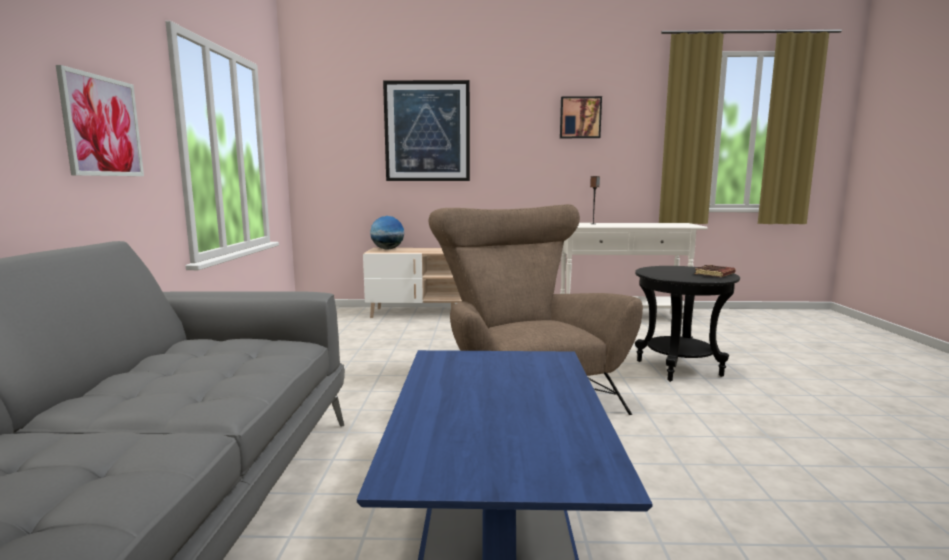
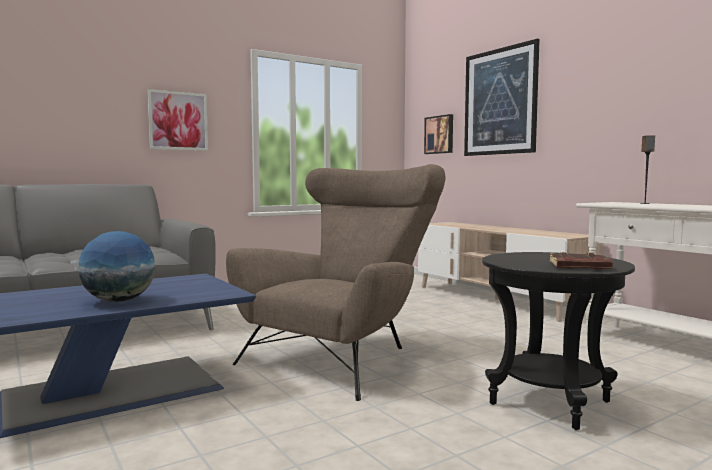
camera: 55 degrees right, 5 degrees down
globe [370,216,404,250] -> globe moved to [78,231,156,302]
picture [560,96,602,138] -> picture moved to [424,114,453,154]

